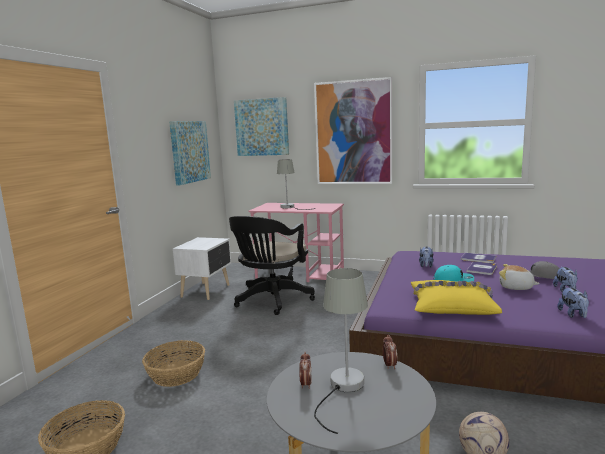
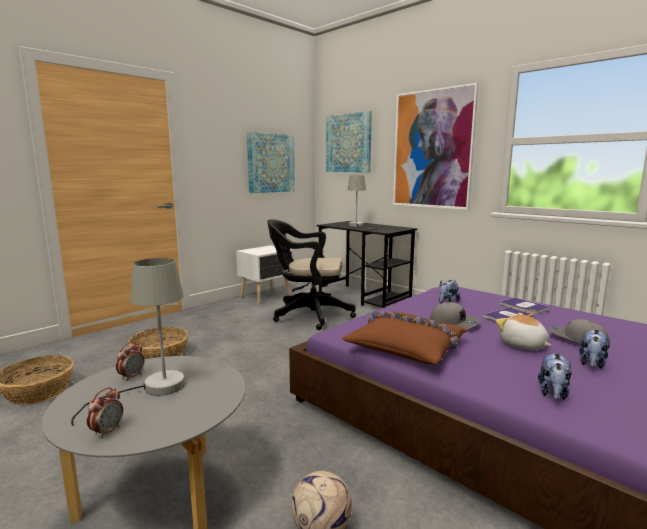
camera: 25 degrees right, 0 degrees up
black office chair [229,216,315,315] -> black office chair turned 45 degrees clockwise [267,220,356,330]
pink desk [248,203,344,282] -> black desk [317,221,417,308]
alarm clock [383,334,397,369] -> alarm clock moved to [87,387,123,439]
yellow pillow [411,280,502,315] -> brown pillow [342,311,468,365]
turquoise cap [433,265,474,282] -> grey cap [430,302,480,328]

